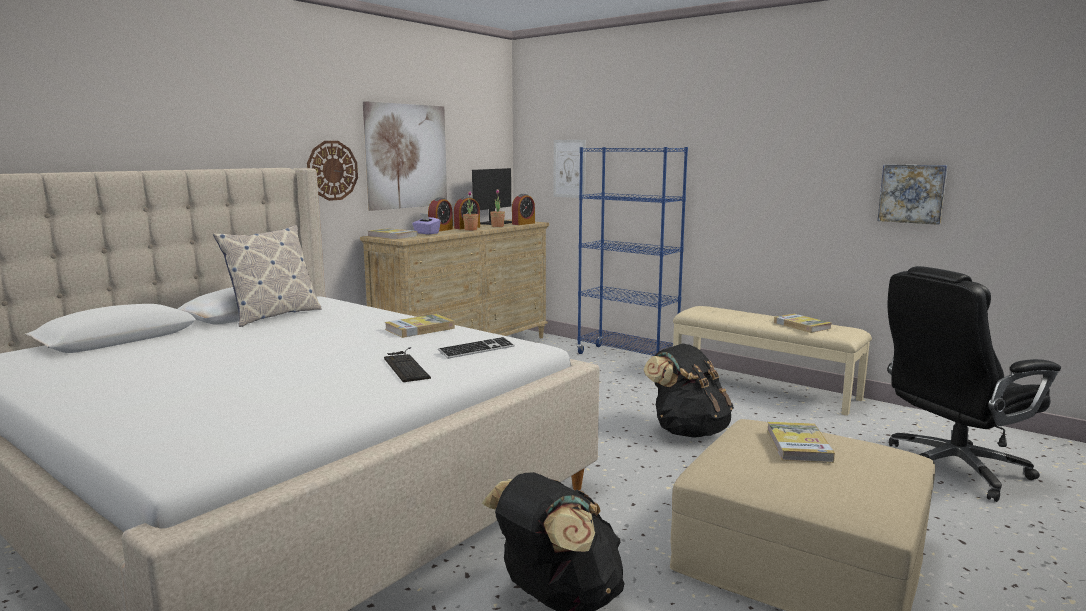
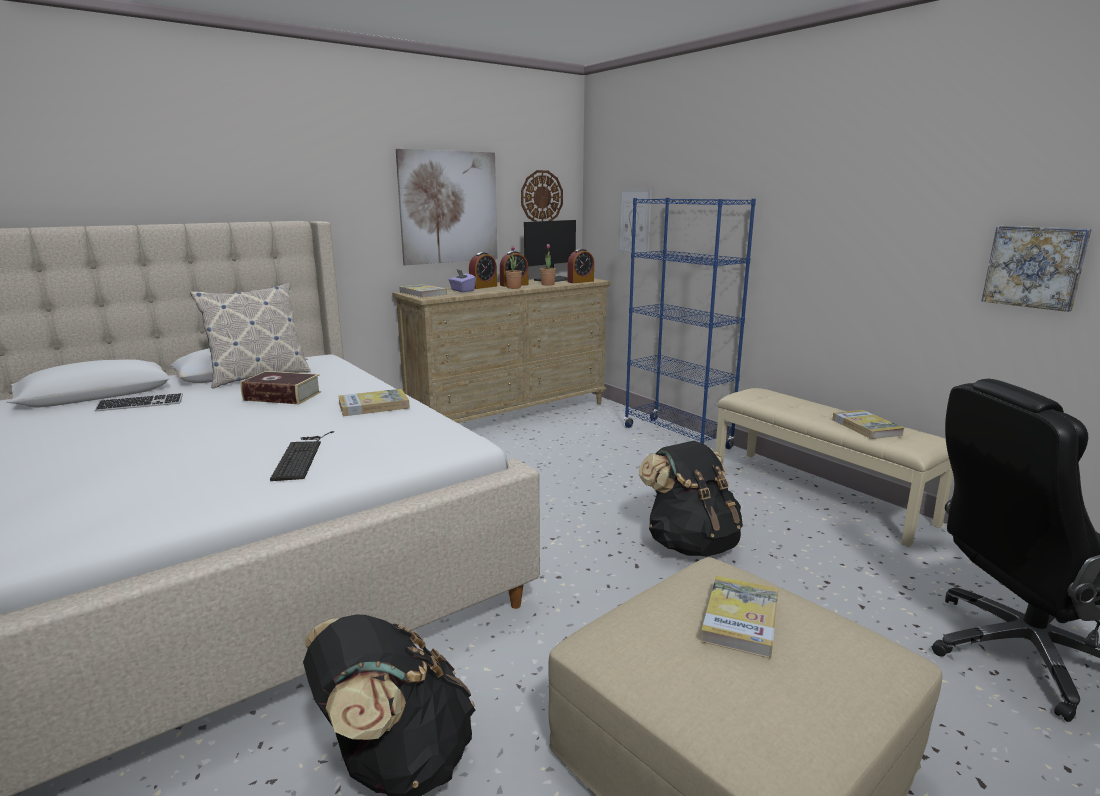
camera: 15 degrees right, 5 degrees up
wall clock [307,141,358,201] -> wall clock moved to [521,170,563,222]
keyboard [438,337,515,359] -> keyboard moved to [95,393,183,412]
none -> book [240,371,321,404]

